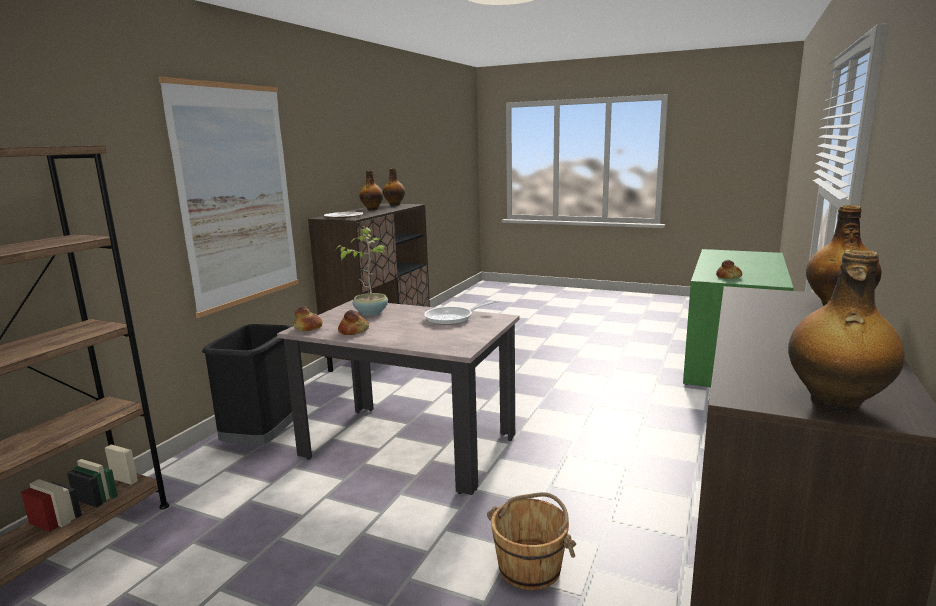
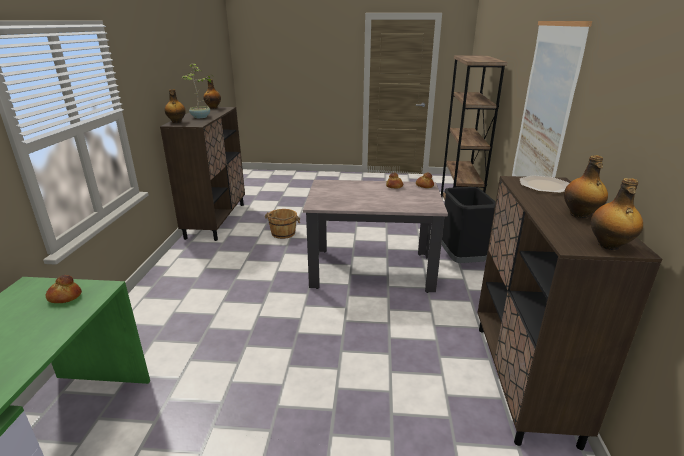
camera: 160 degrees right, 10 degrees up
potted plant [335,226,388,315] -> potted plant moved to [182,63,213,118]
frying pan [424,300,499,325] -> none

